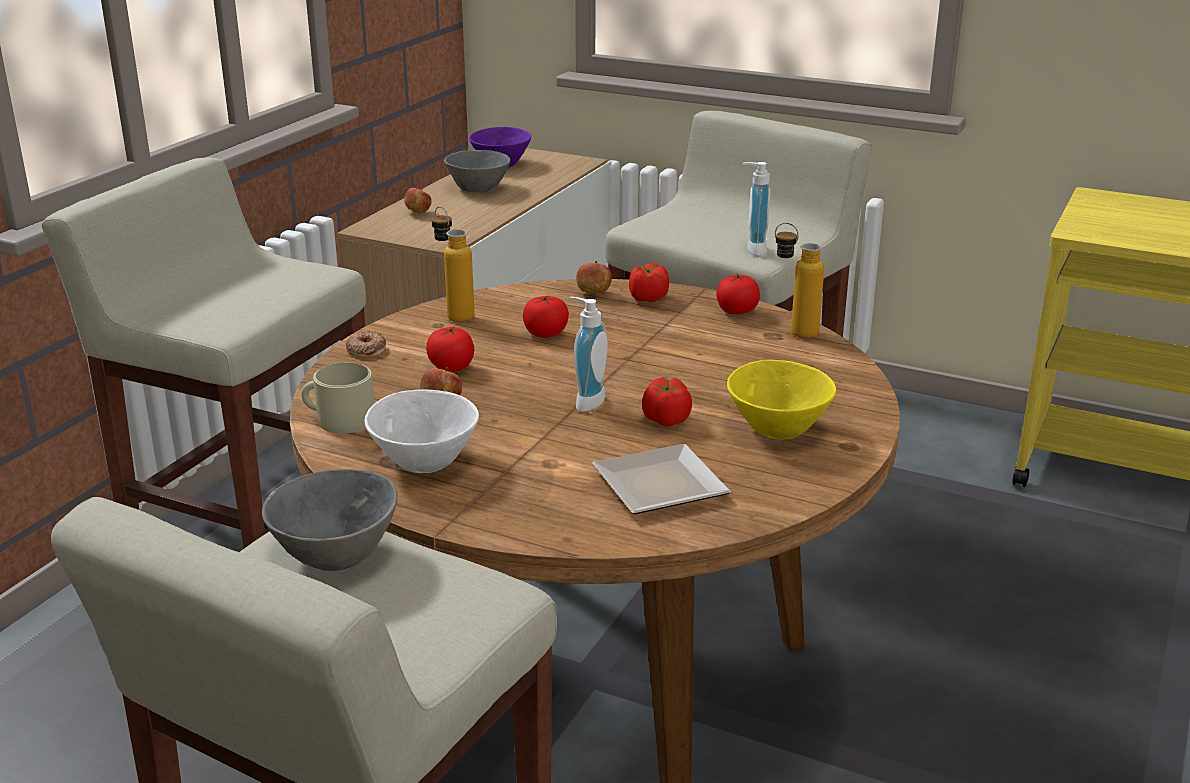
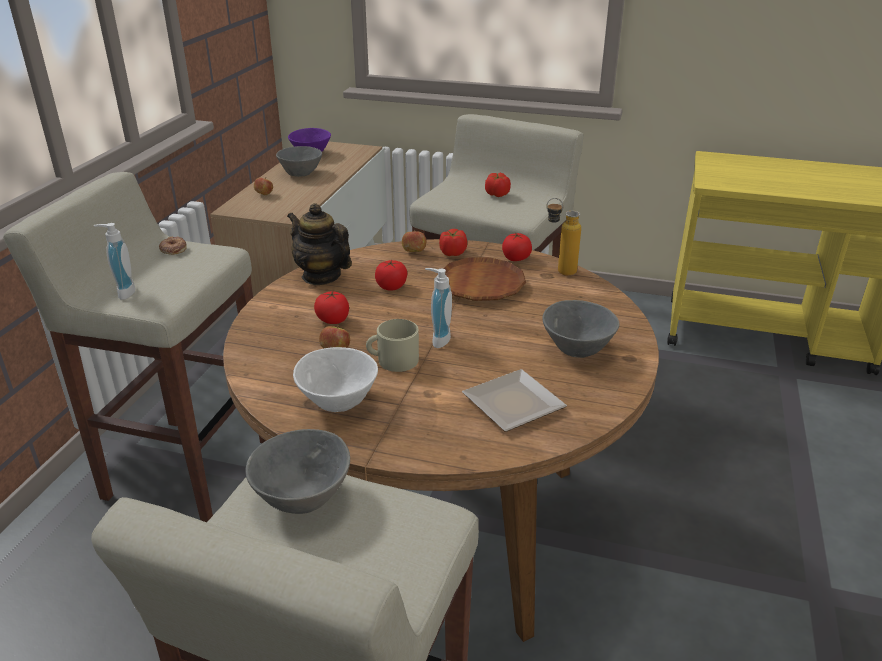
camera: 10 degrees left, 5 degrees up
beige mug [301,363,374,433] -> beige mug moved to [366,319,419,372]
donut [346,330,386,358] -> donut moved to [159,236,187,255]
bottle [431,206,475,322] -> teapot [287,203,352,285]
tomato [642,378,692,427] -> tomato moved to [485,173,511,197]
yellow bowl [727,360,836,440] -> grey bowl [542,300,619,358]
soap dispenser [743,162,770,256] -> soap dispenser moved to [94,223,135,300]
none -> brown plate [443,257,526,301]

